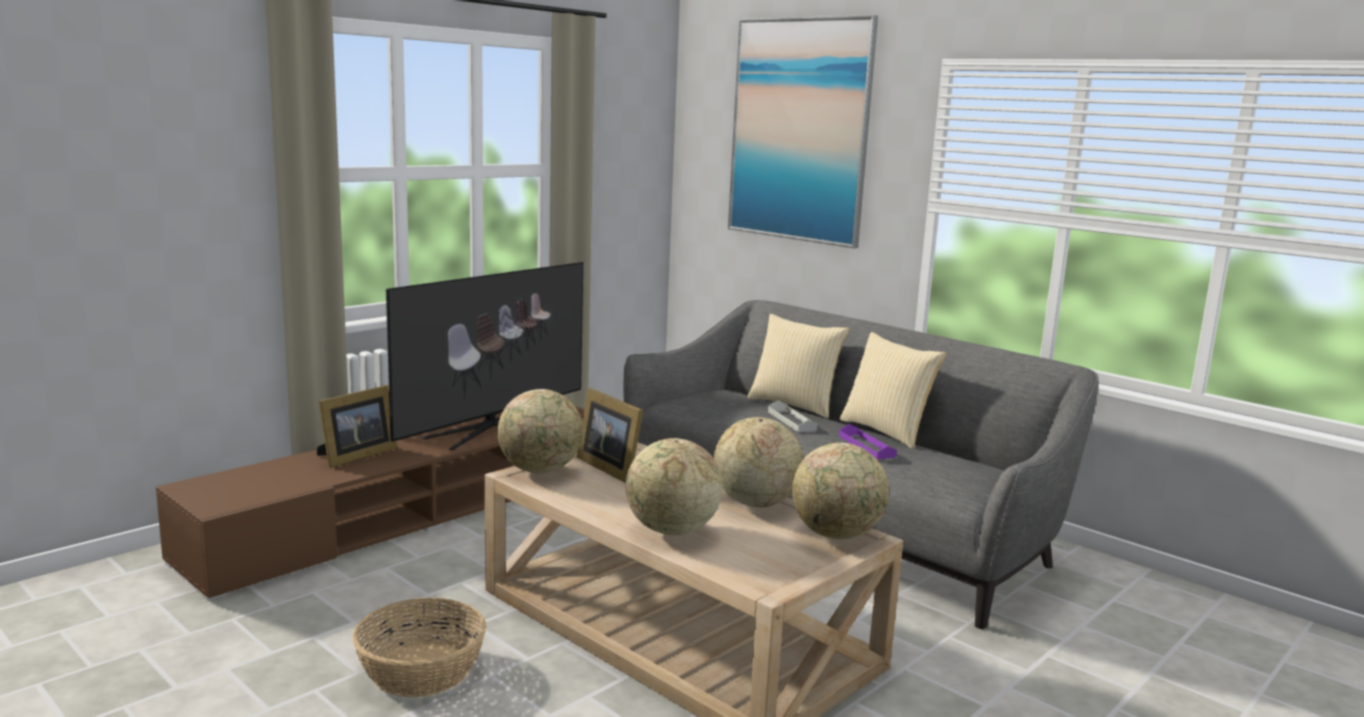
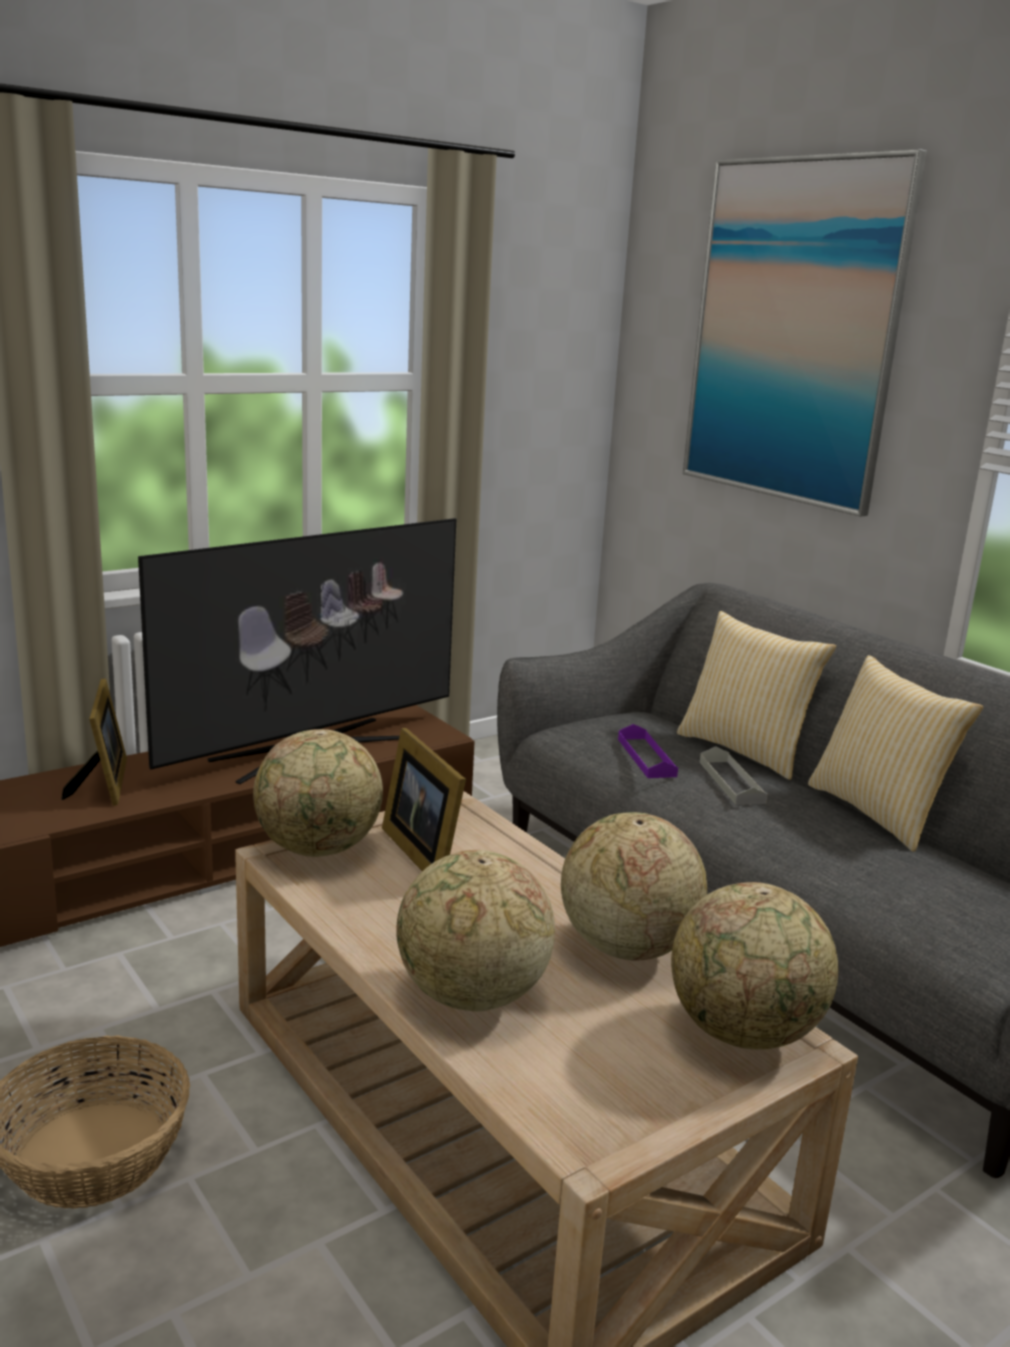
camera: 10 degrees right, 5 degrees up
picture frame [317,385,397,468] -> picture frame turned 60 degrees counterclockwise [61,679,127,806]
purple tray [839,424,897,459] -> purple tray moved to [618,724,678,778]

